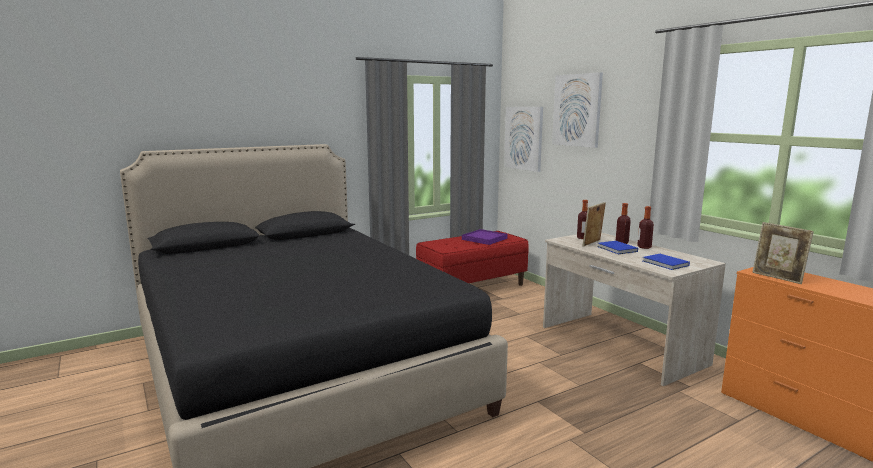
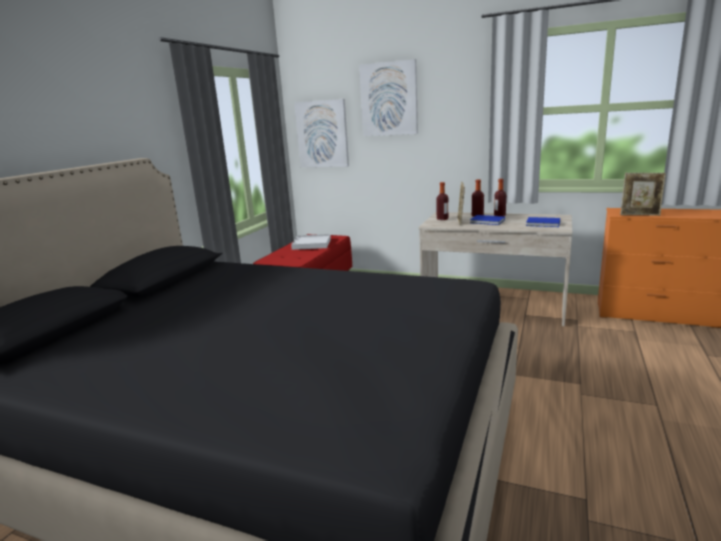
camera: 35 degrees left, 5 degrees up
purple tray [462,229,507,245] -> white tray [291,234,331,250]

